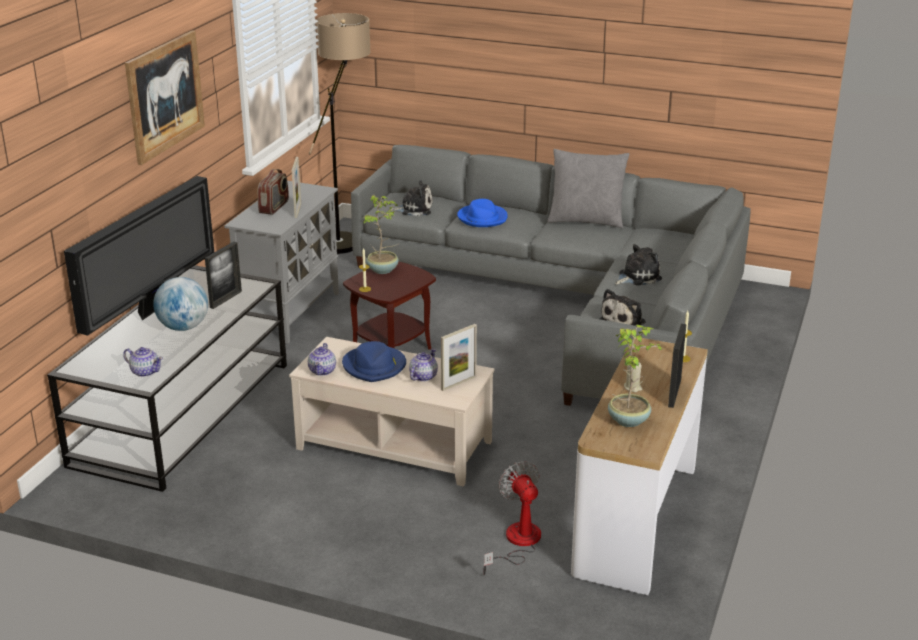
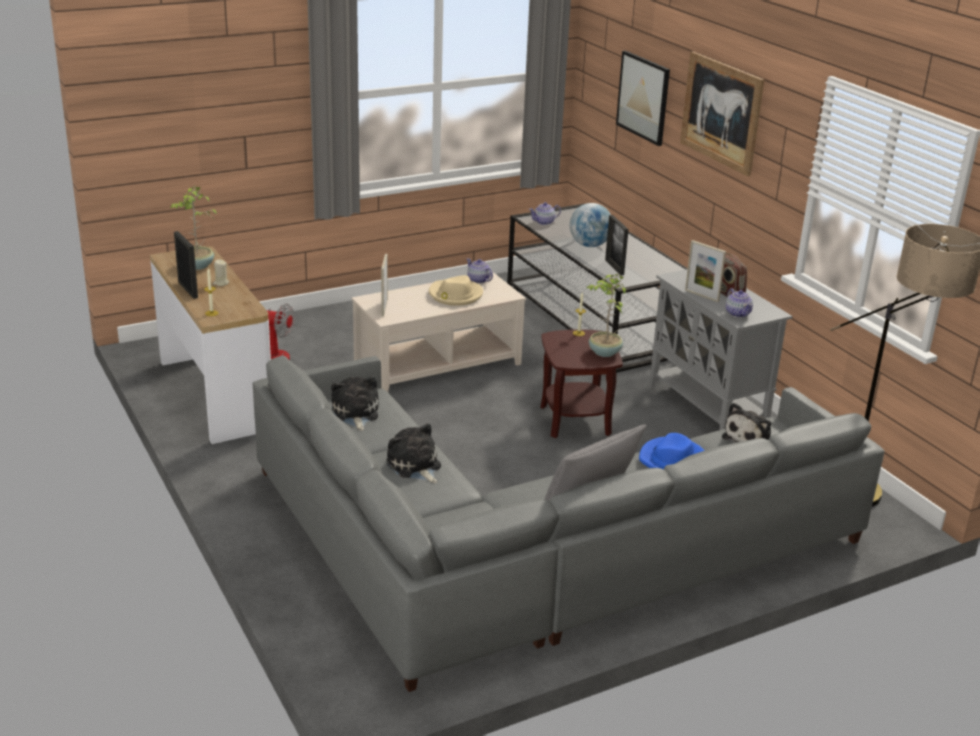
camera: 130 degrees right, 0 degrees up
television [64,176,214,336] -> none
blue hat [342,341,406,382] -> beige hat [429,275,483,306]
teapot [409,349,438,382] -> teapot moved to [726,288,753,318]
plush toy [615,244,662,285] -> plush toy turned 135 degrees clockwise [387,423,441,483]
none -> picture [616,51,670,146]

